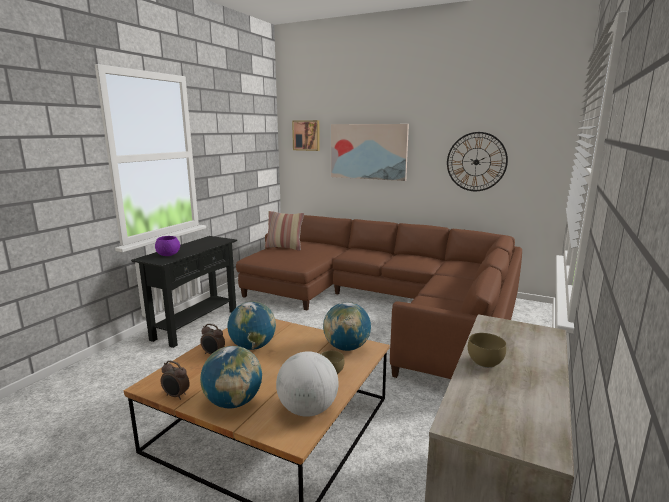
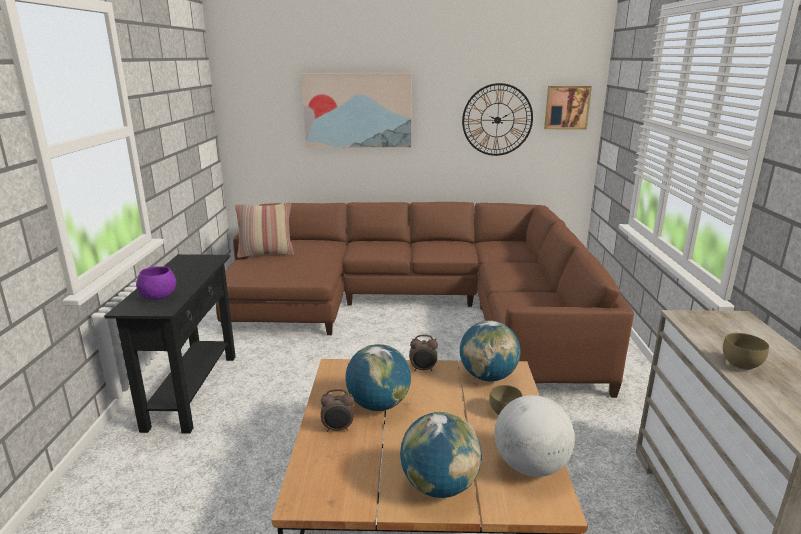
camera: 25 degrees left, 5 degrees up
alarm clock [161,361,190,400] -> alarm clock moved to [409,335,438,371]
picture [292,120,320,151] -> picture moved to [544,86,592,129]

